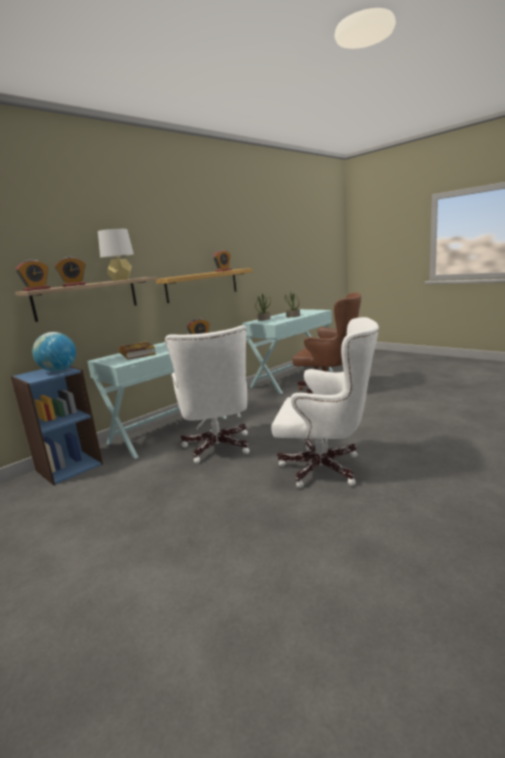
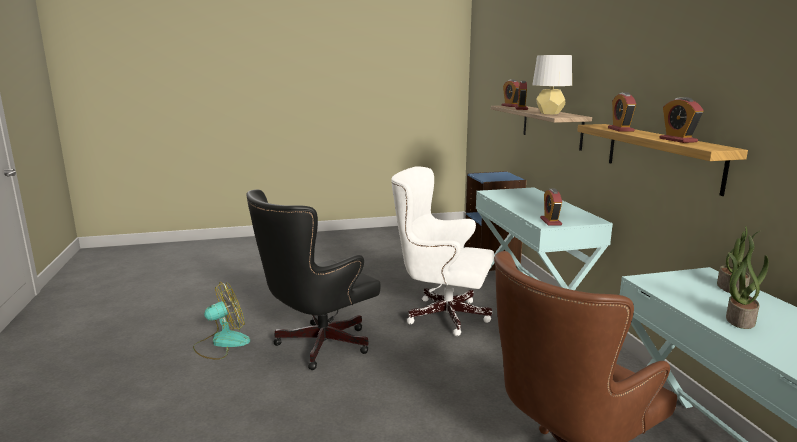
camera: 120 degrees right, 0 degrees up
globe [32,332,76,372] -> none
book [118,341,156,360] -> none
white office chair [271,317,379,488] -> black office chair [246,190,380,370]
none -> fan [193,282,250,360]
none -> alarm clock [608,92,636,132]

